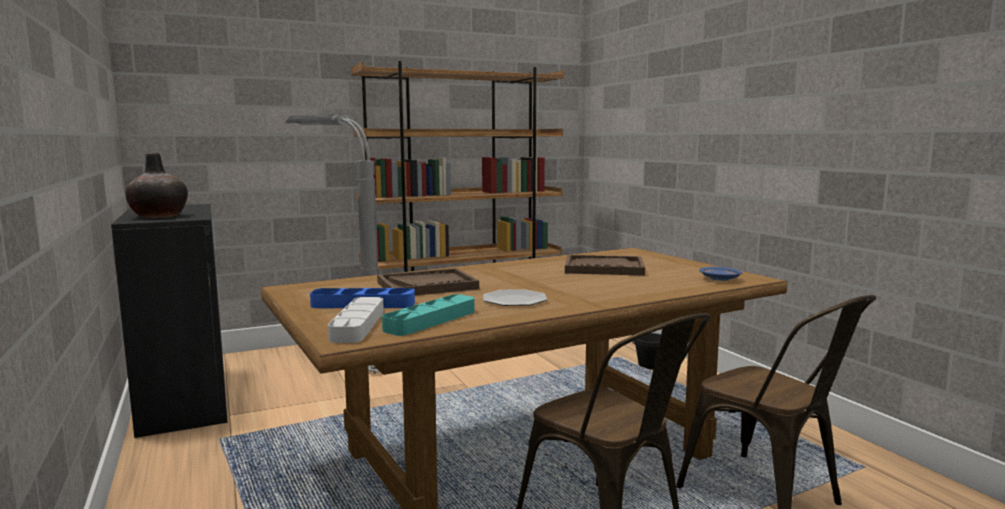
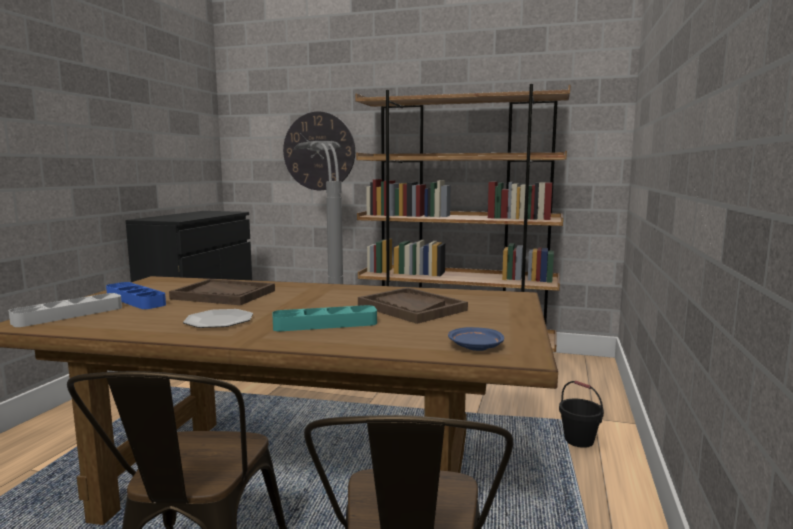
camera: 40 degrees right, 0 degrees up
vase [126,153,188,218] -> none
turquoise tray [382,294,475,336] -> turquoise tray moved to [272,305,377,331]
none -> wall clock [283,112,355,190]

